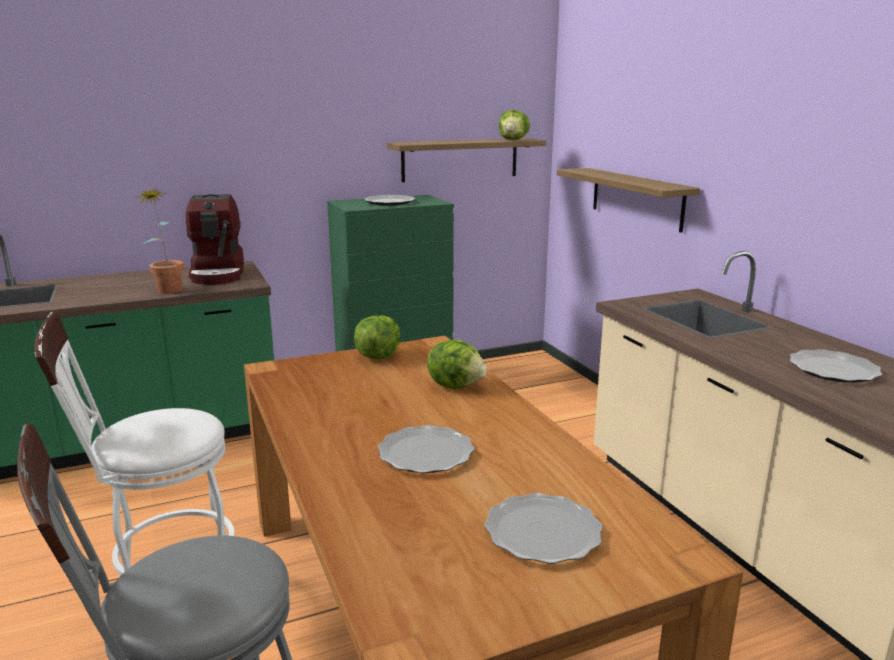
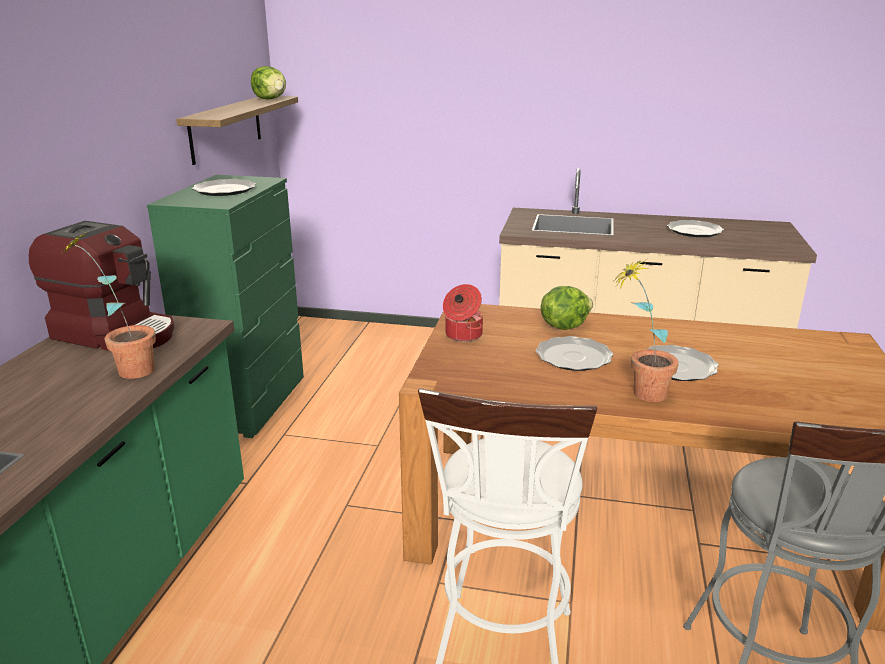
camera: 55 degrees left, 5 degrees up
lettuce [354,315,400,359] -> cooking pot [443,284,483,342]
plate [484,493,603,564] -> plate moved to [536,336,614,371]
shelf [557,168,700,233] -> none
none -> potted plant [614,258,679,402]

